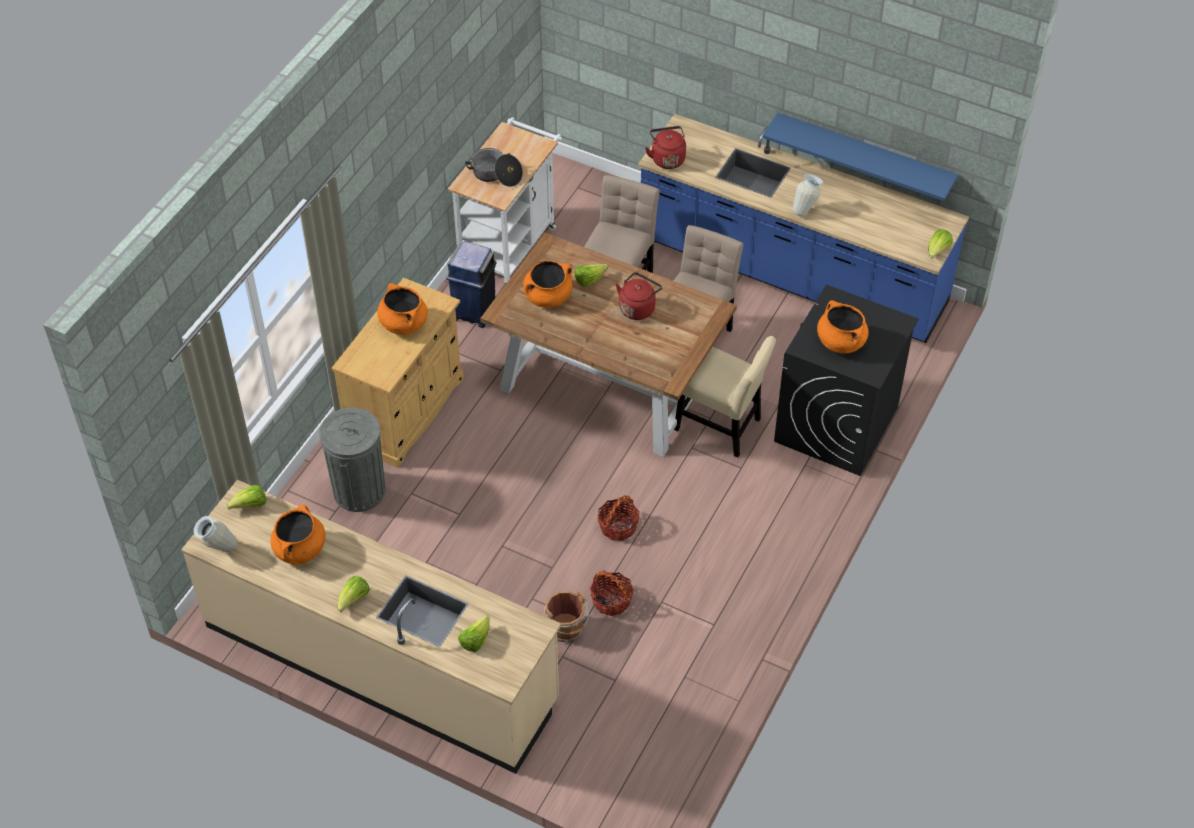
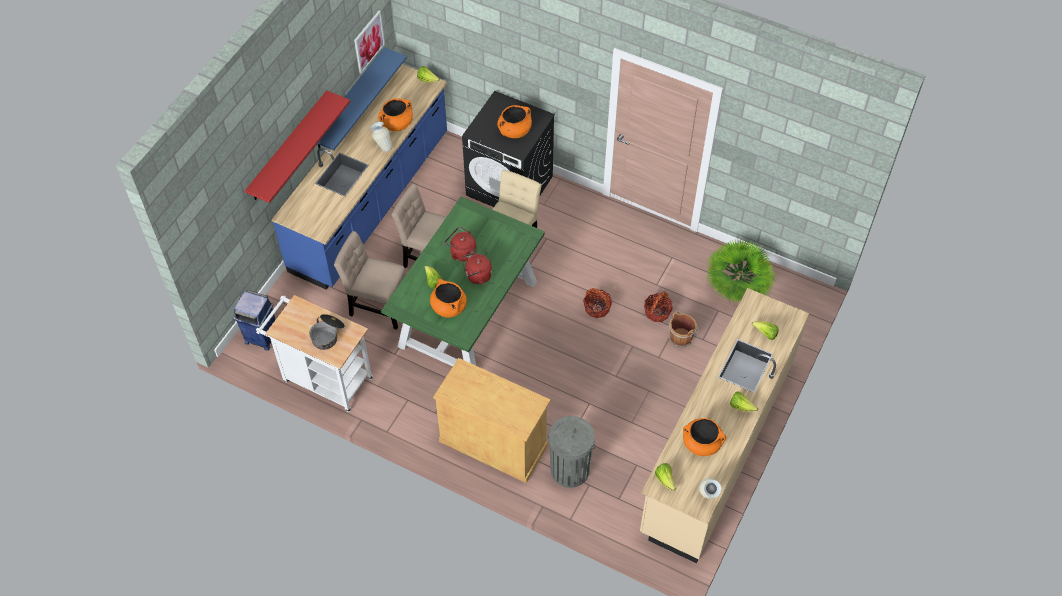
camera: 90 degrees left, 5 degrees up
orange cooking pot [377,283,428,335] -> orange cooking pot moved to [378,98,413,131]
blue trash can [446,242,497,328] -> blue trash can moved to [234,290,276,351]
brown dining table [480,232,737,457] -> green dining table [381,197,545,366]
red kettle [645,126,686,169] -> red kettle moved to [462,252,492,284]
none -> red shelf [245,90,350,203]
none -> picture [354,11,385,74]
none -> potted plant [705,238,778,303]

